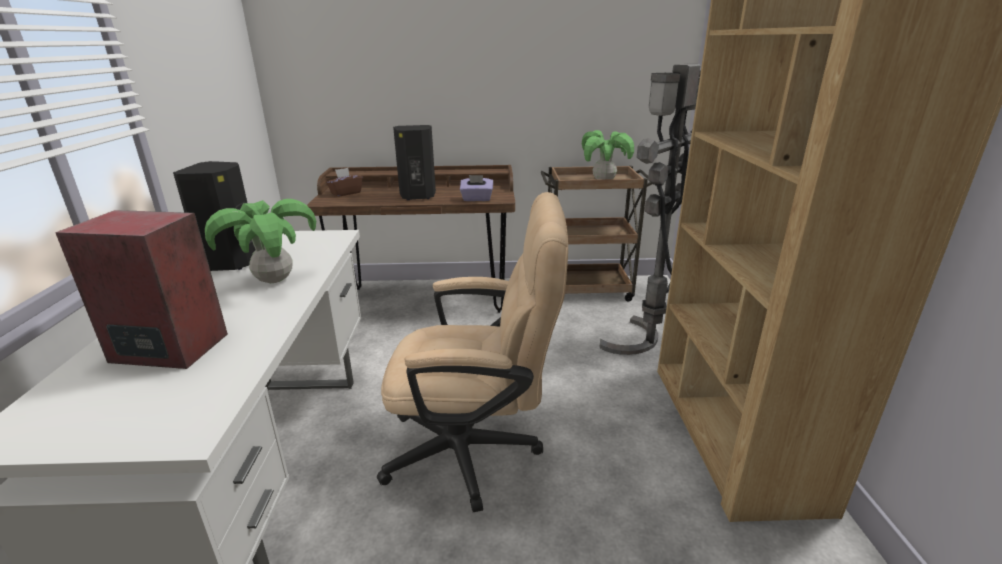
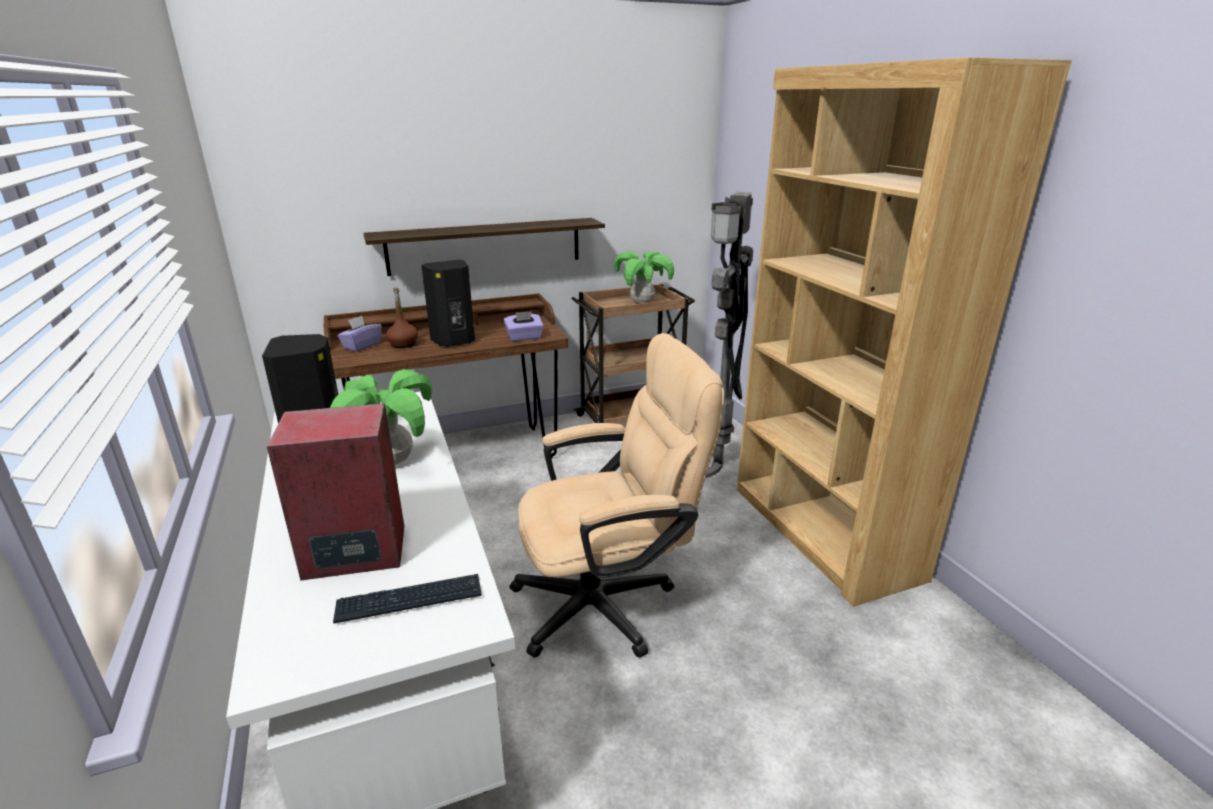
camera: 20 degrees left, 0 degrees up
brown tissue box [326,168,363,197] -> purple tissue box [338,316,382,352]
none -> keyboard [333,574,482,623]
none -> shelf [363,218,605,276]
none -> brown bottle [386,287,418,348]

